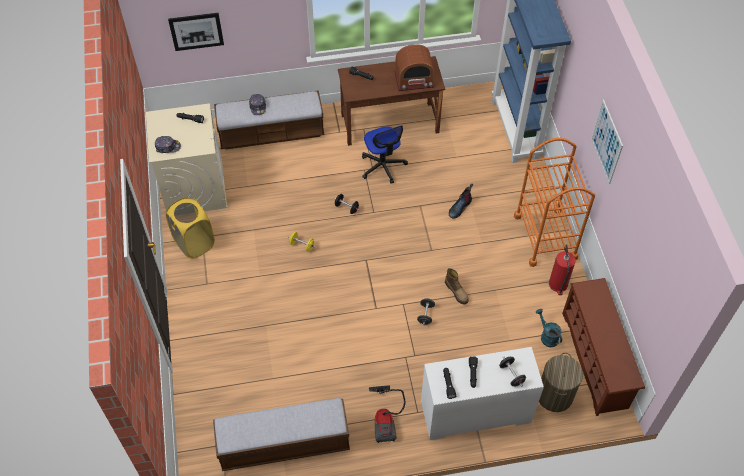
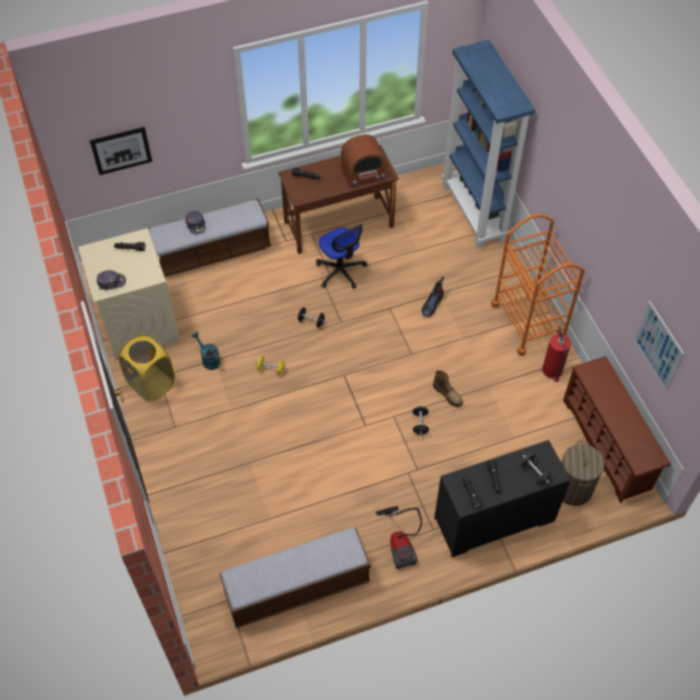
camera: 10 degrees left, 0 degrees up
white dresser [421,347,544,440] -> black dresser [434,440,570,557]
turquoise watering can [536,309,562,347] -> turquoise watering can moved to [192,332,221,370]
picture [591,99,623,184] -> picture moved to [633,301,684,391]

